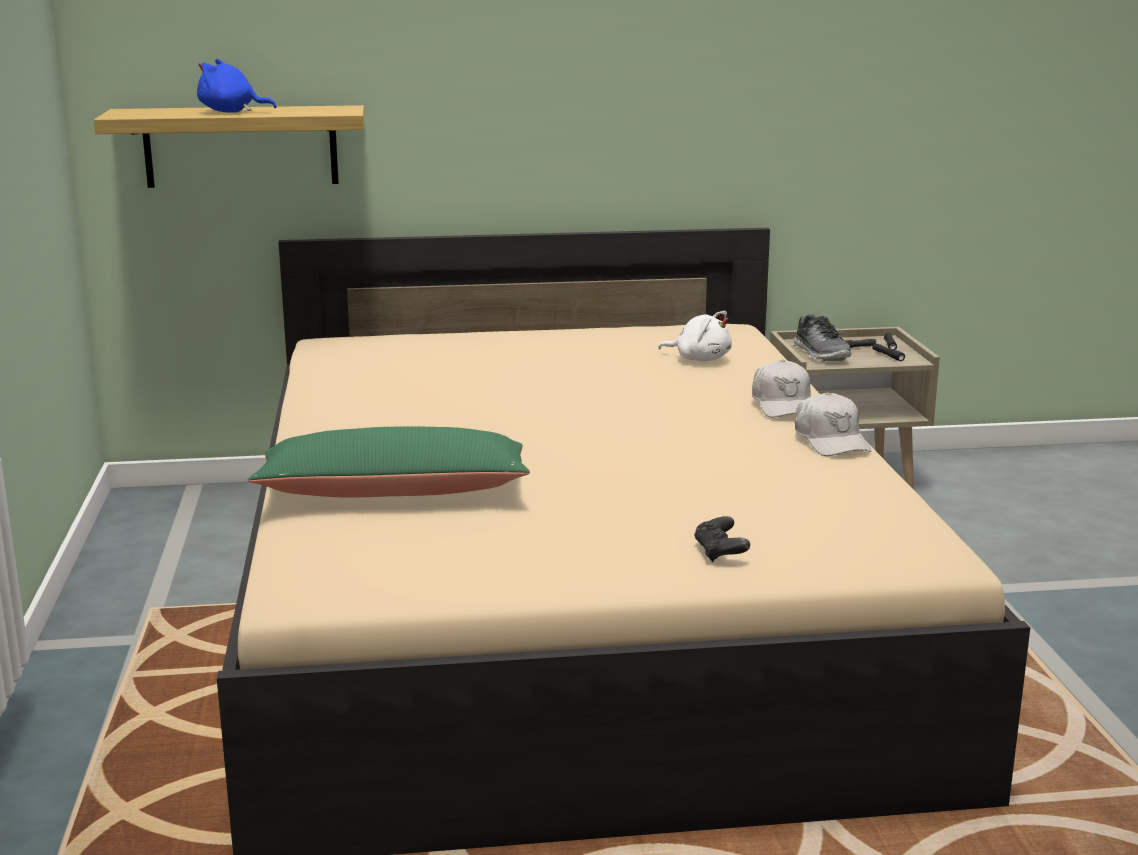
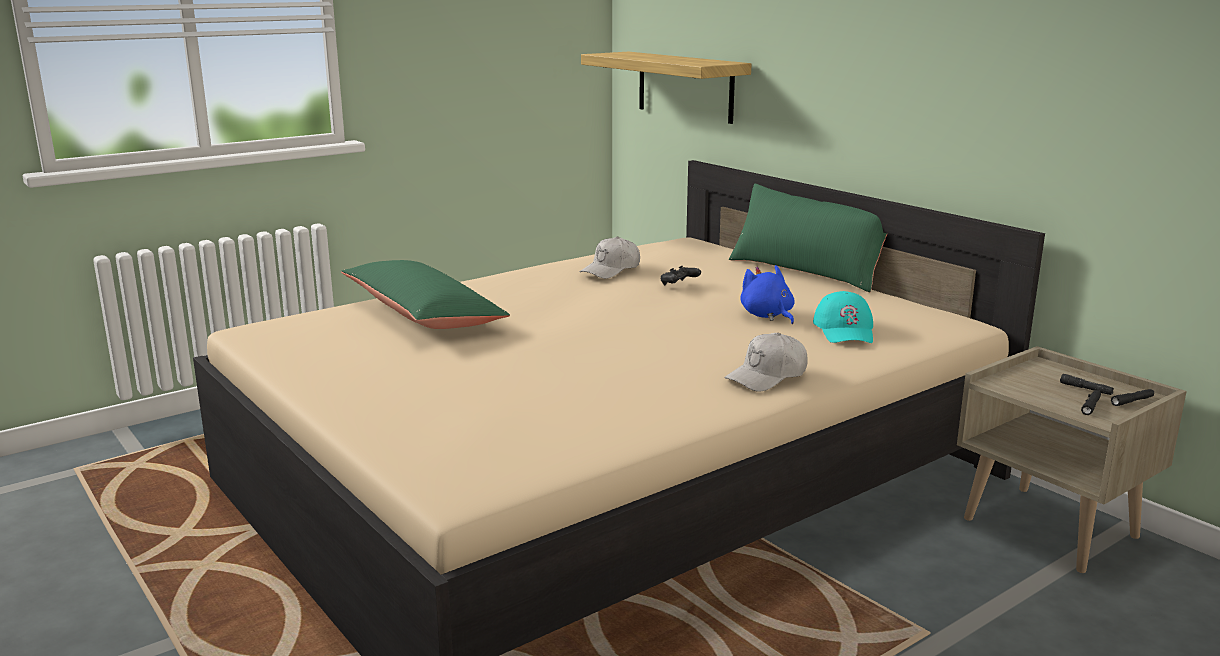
camera: 60 degrees right, 0 degrees up
blue plush toy [197,59,276,113] -> blue plush toy moved to [740,265,795,324]
white plush toy [658,311,732,362] -> turquoise cap [813,291,873,343]
black game controller [694,516,750,562] -> black game controller moved to [661,266,701,285]
shoe [792,314,852,362] -> none
white cap [795,392,872,456] -> white cap moved to [580,237,640,279]
none -> green pillow [729,184,887,292]

